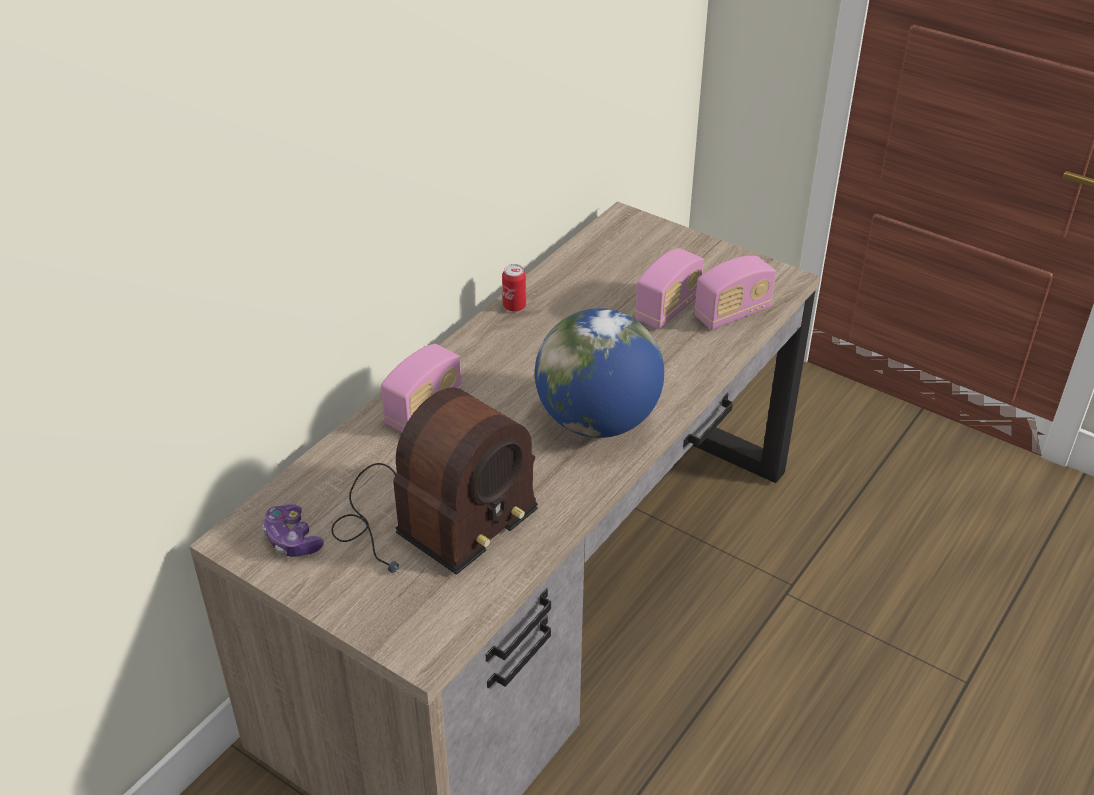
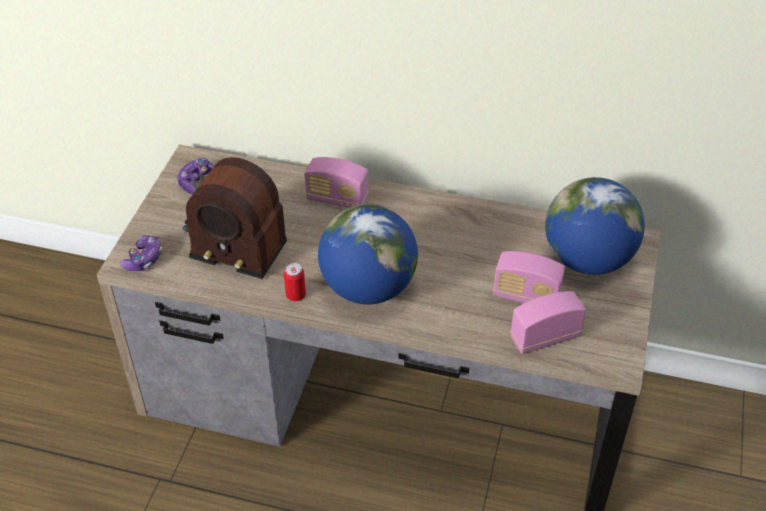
camera: 70 degrees right, 5 degrees up
can [502,264,526,312] -> can moved to [283,263,306,301]
radio [694,256,776,330] -> radio turned 120 degrees clockwise [510,291,586,354]
none -> game controller [120,235,163,271]
none -> globe [545,177,645,275]

